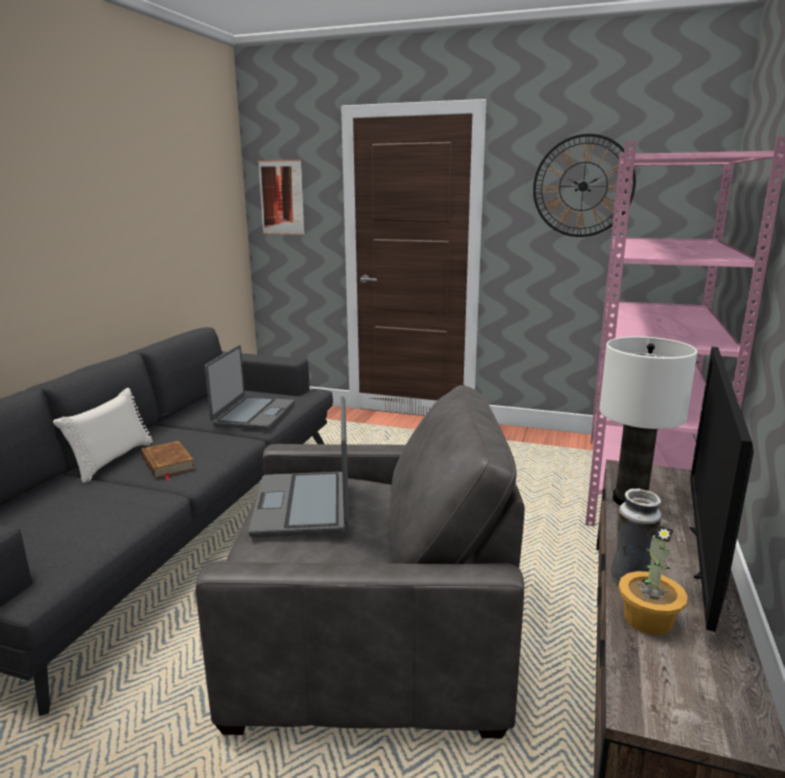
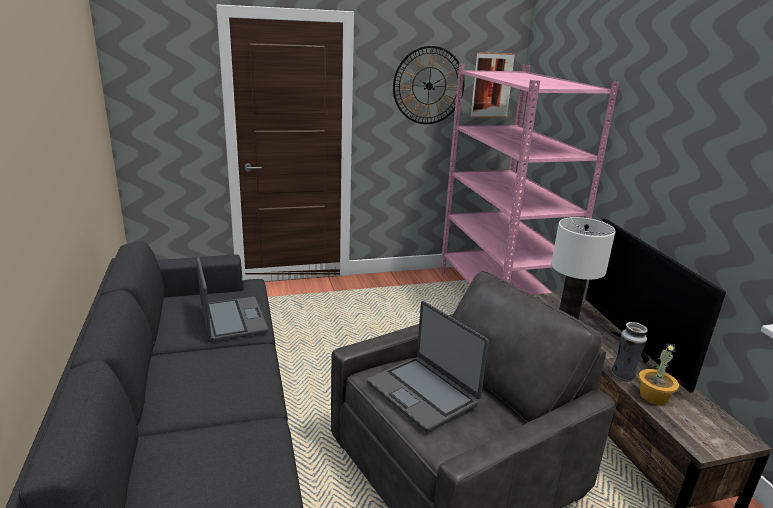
camera: 35 degrees left, 5 degrees up
white pillow [53,388,153,483] -> none
brown book [141,441,195,481] -> none
picture [258,160,305,235] -> picture moved to [470,52,515,118]

